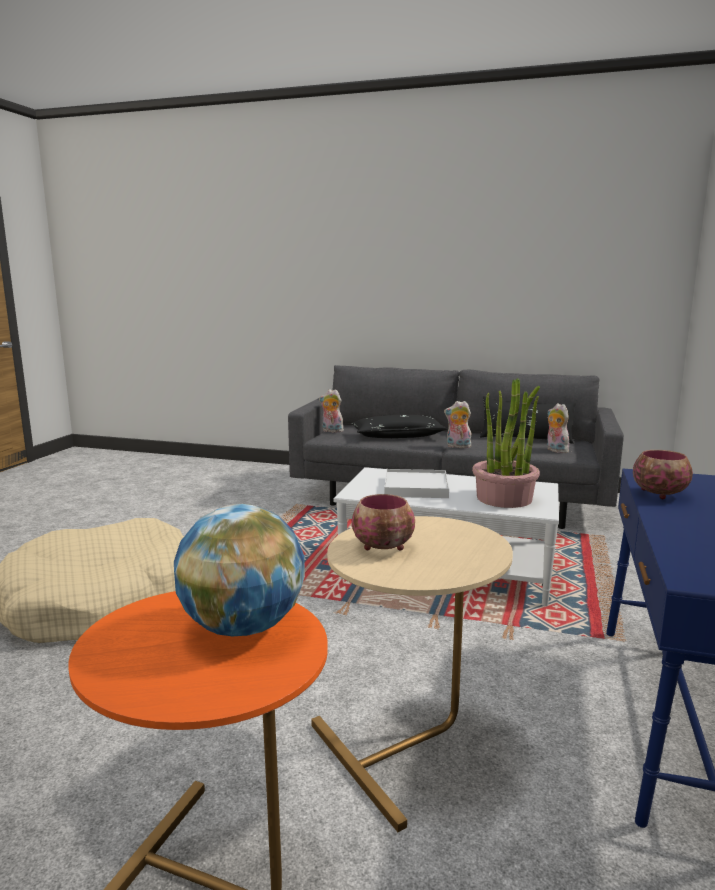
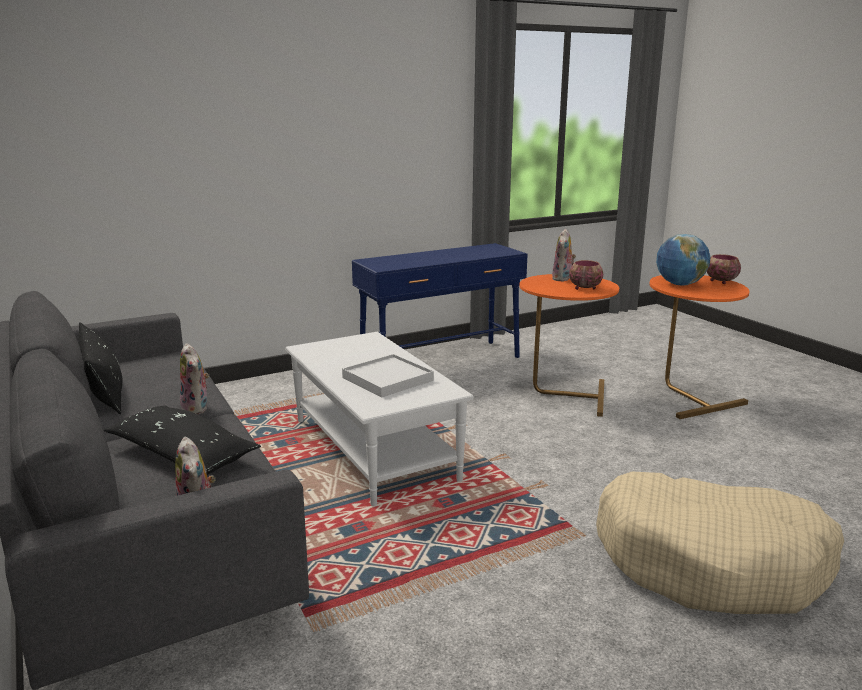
camera: 135 degrees left, 5 degrees up
beige side table [311,516,513,832] -> orange side table [519,274,619,417]
potted plant [472,378,540,508] -> none
plush toy [547,403,570,453] -> plush toy moved to [552,229,576,282]
bowl [633,450,693,499] -> bowl moved to [707,254,741,284]

